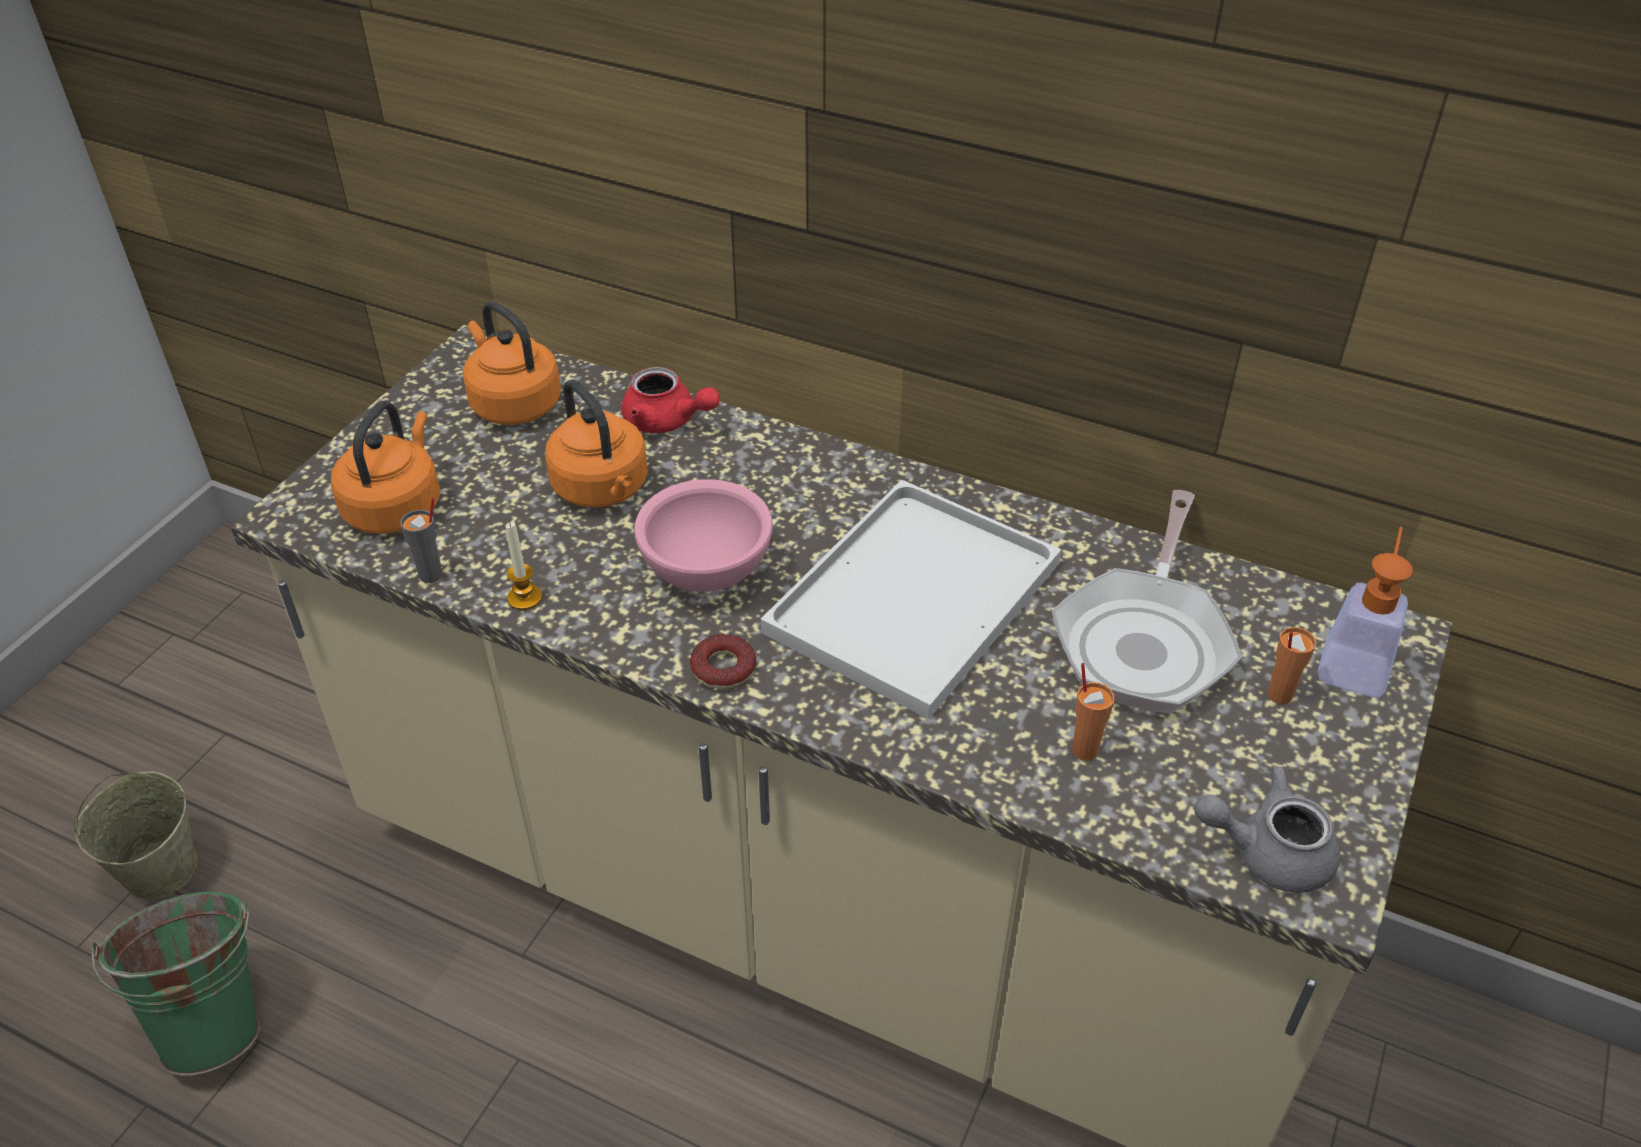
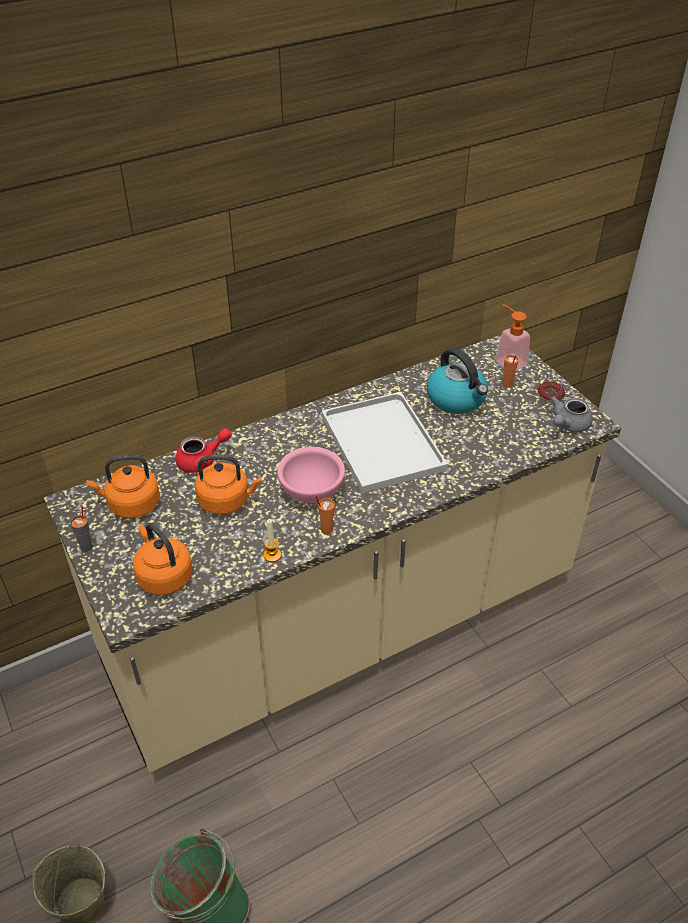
camera: 55 degrees left, 0 degrees up
grey cup [400,498,443,583] -> grey cup moved to [70,505,93,552]
donut [690,634,756,689] -> donut moved to [537,382,565,402]
frying pan [1052,490,1242,714] -> kettle [427,348,488,414]
orange cup [1072,663,1115,761] -> orange cup moved to [315,496,335,535]

